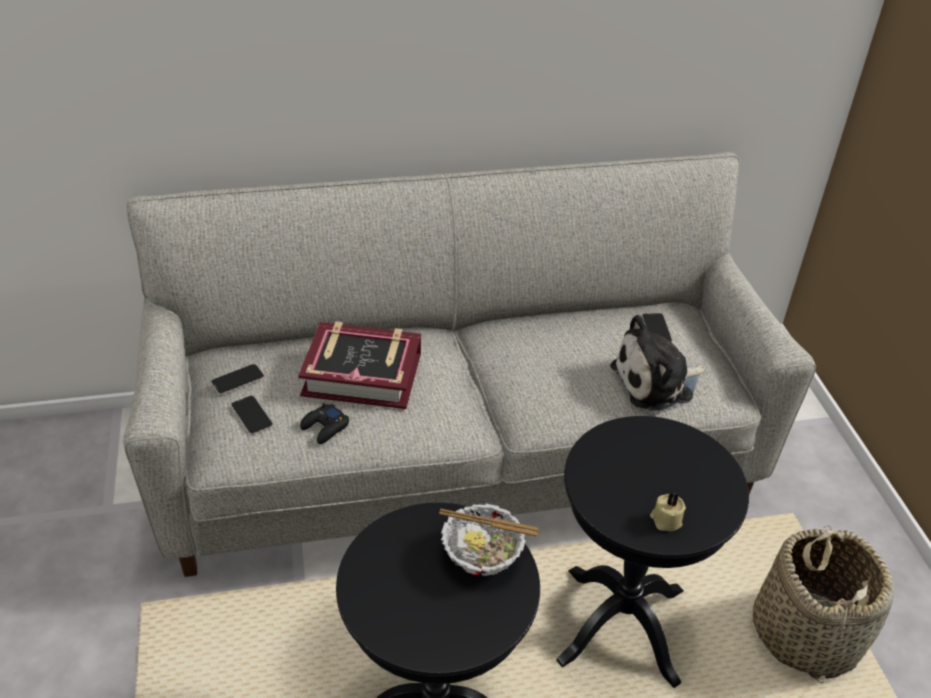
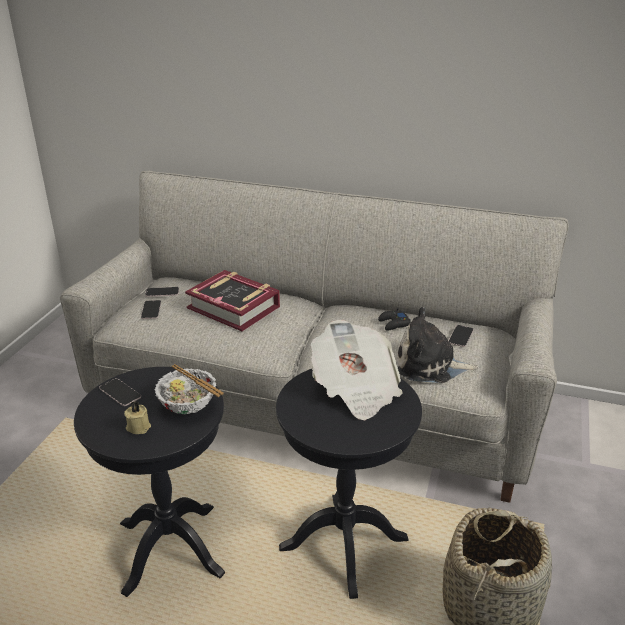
camera: 30 degrees right, 10 degrees down
black game controller [300,403,349,444] -> black game controller moved to [378,308,411,331]
beige candle [650,493,686,531] -> beige candle moved to [124,401,151,434]
none -> phone [99,378,141,406]
none -> newspaper [311,320,403,420]

